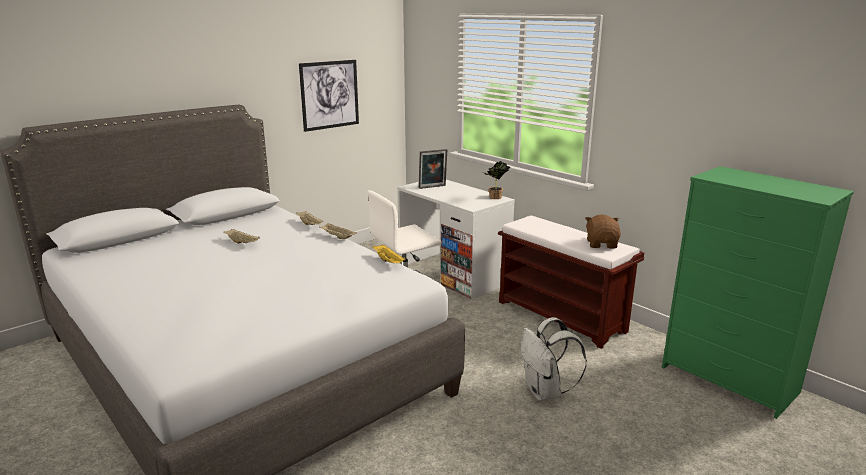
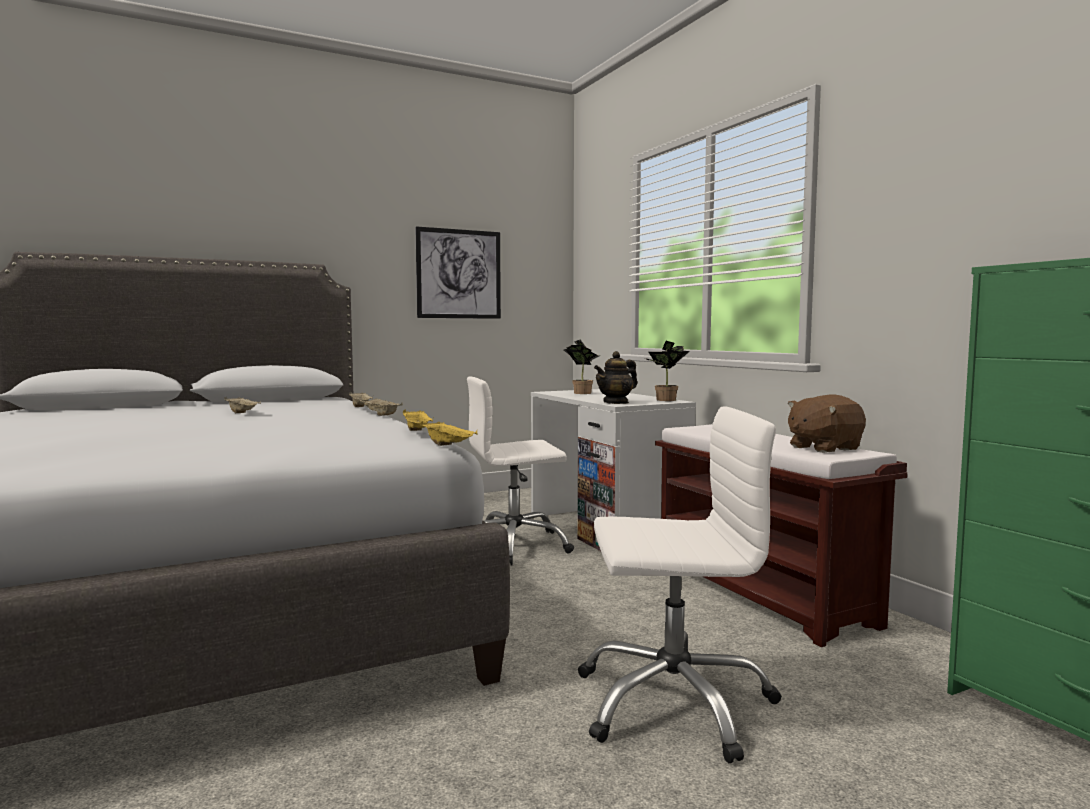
camera: 15 degrees right, 15 degrees down
picture frame [419,149,447,189] -> potted plant [564,340,601,394]
white backpack [521,317,587,401] -> white office chair [578,406,782,763]
brown plush toy [585,215,621,249] -> brown plush toy turned 135 degrees counterclockwise [788,395,866,453]
none -> yellow tray [421,421,478,446]
none -> teapot [594,351,637,404]

